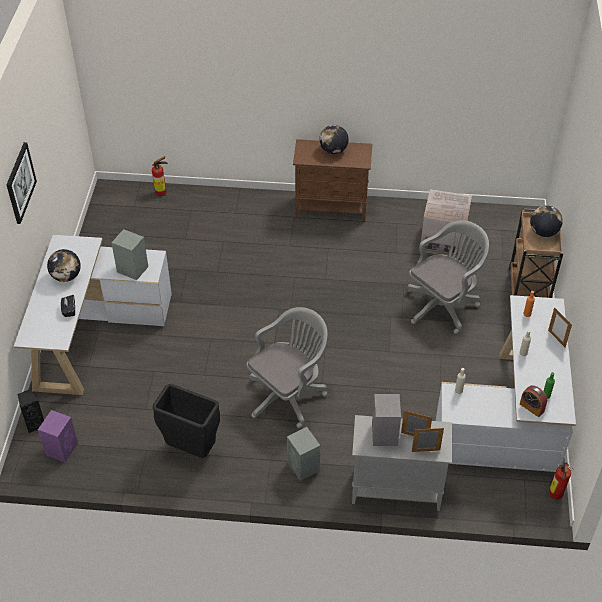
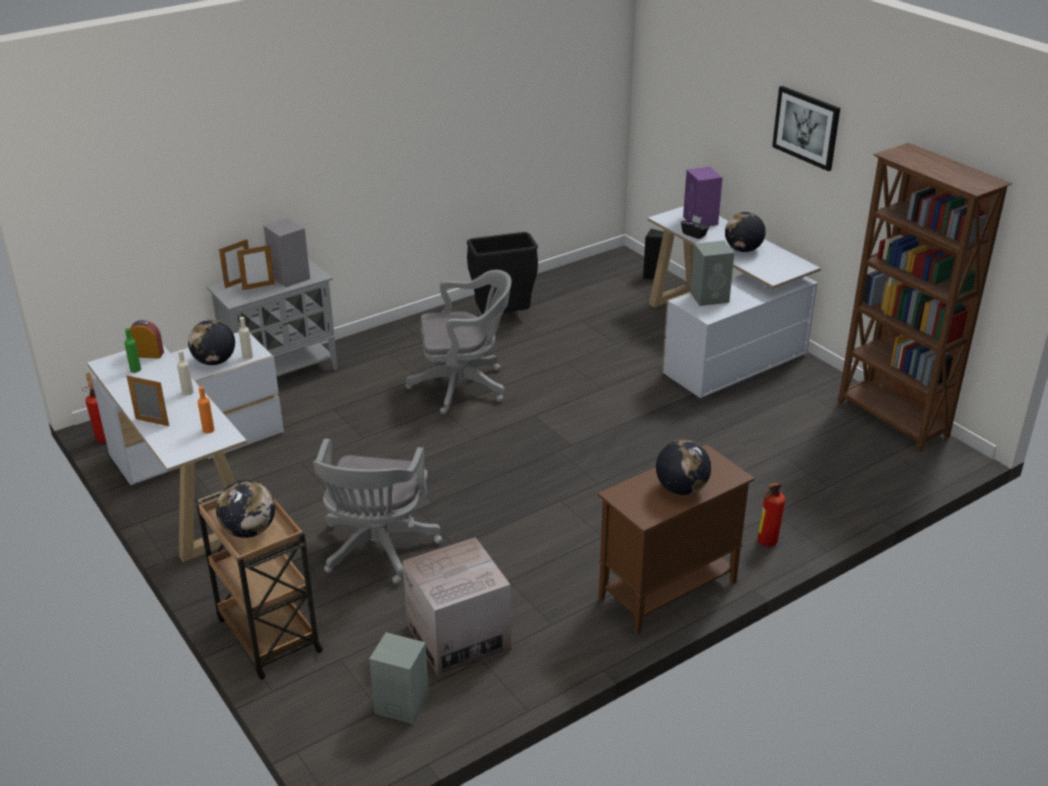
camera: 140 degrees right, 15 degrees down
purple speaker [38,410,78,463] -> purple speaker moved to [683,167,723,226]
fire extinguisher [152,156,168,196] -> fire extinguisher moved to [757,482,785,547]
grey office chair [247,307,328,428] -> grey office chair turned 105 degrees counterclockwise [406,270,512,414]
grey speaker [287,427,320,481] -> grey speaker moved to [369,632,429,724]
none -> globe [188,320,235,365]
none -> brown bookcase [838,143,1012,452]

